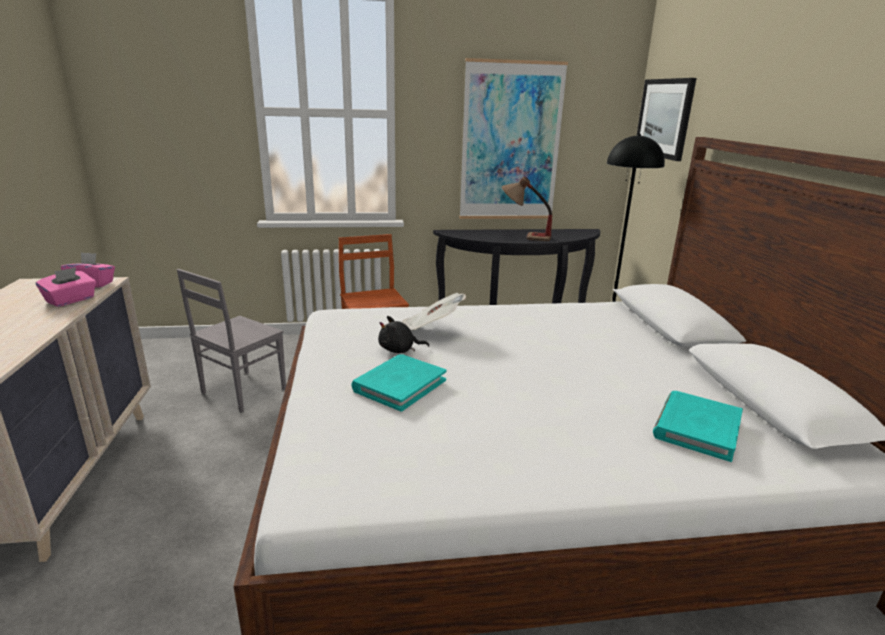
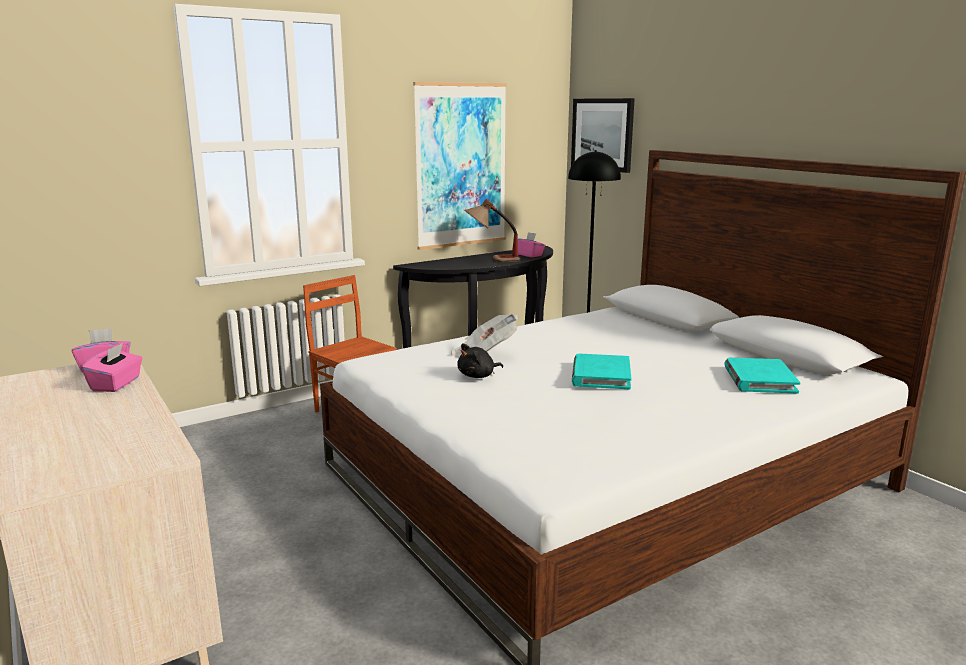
camera: 25 degrees left, 5 degrees down
grey chair [177,269,286,413] -> none
turquoise book [351,354,447,412] -> turquoise book moved to [572,354,632,389]
none -> pink tissue box [518,232,545,257]

